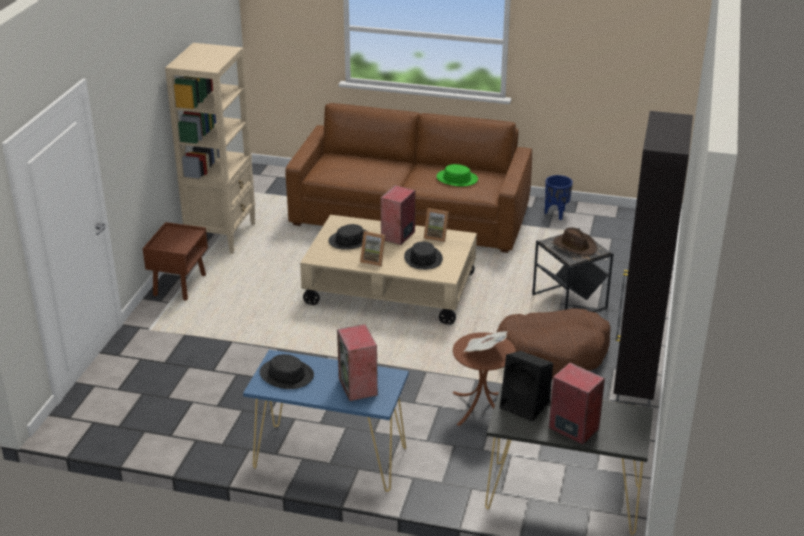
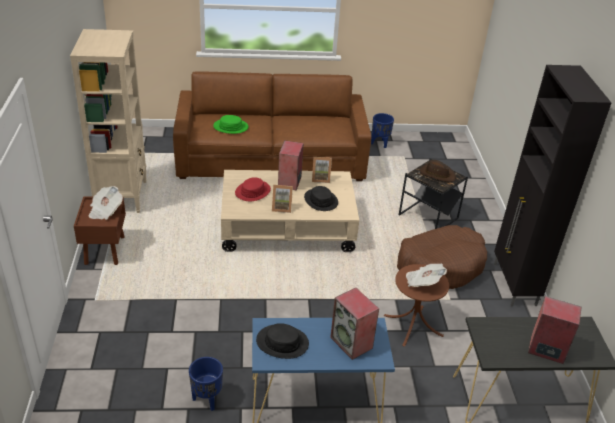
camera: 20 degrees left, 5 degrees up
black hat [328,224,368,250] -> red hat [235,177,271,201]
green hat [436,164,478,186] -> green hat moved to [213,115,248,134]
black speaker [500,351,553,421] -> none
none -> newspaper [89,186,123,220]
none -> blue planter [189,357,223,411]

